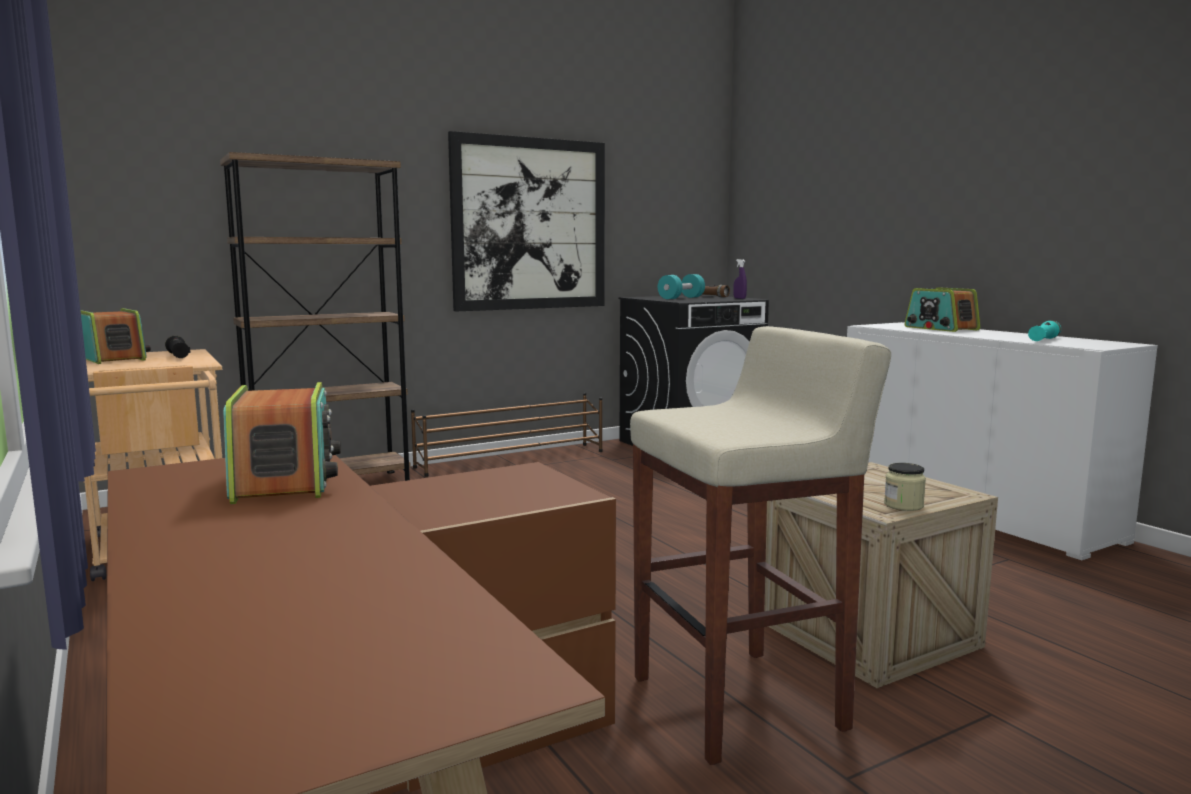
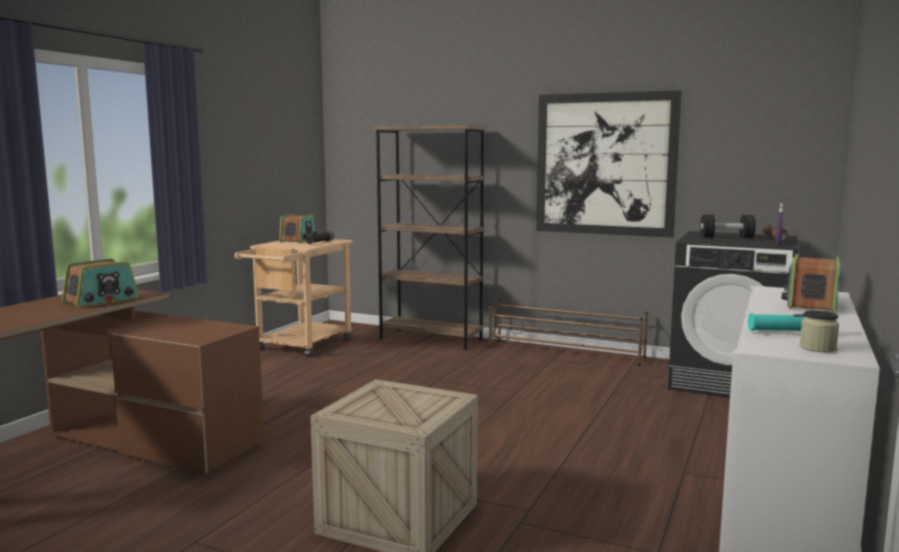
camera: 55 degrees right, 0 degrees up
beige stool [630,326,891,765] -> none
turquoise dumbbell [658,274,705,299] -> black dumbbell [700,214,756,238]
jar [884,463,926,511] -> jar moved to [800,310,839,352]

